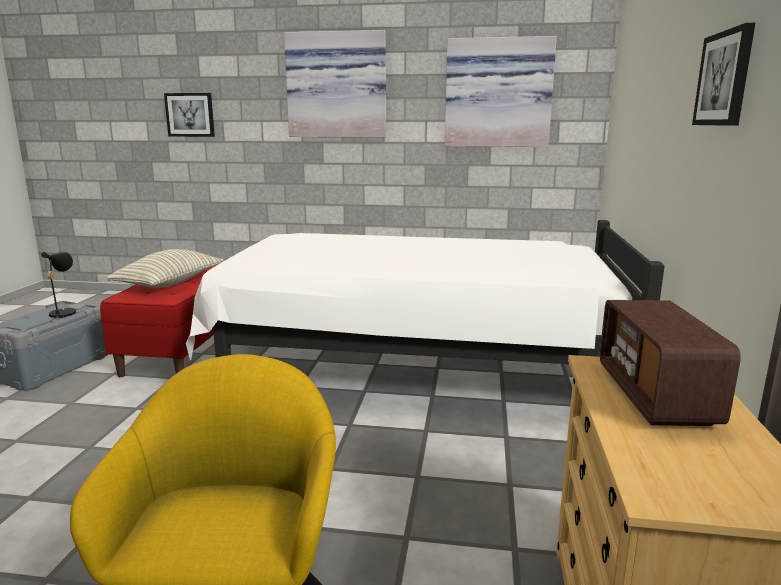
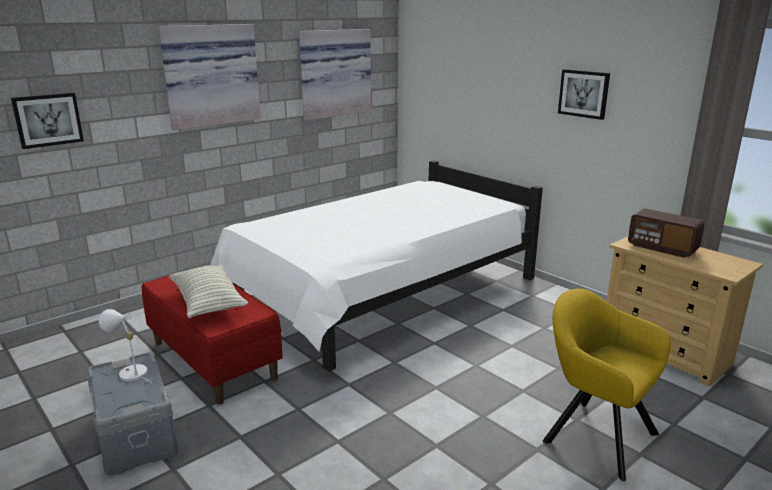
camera: 50 degrees left, 5 degrees up
black table lamp [41,252,76,322] -> white table lamp [99,309,152,383]

